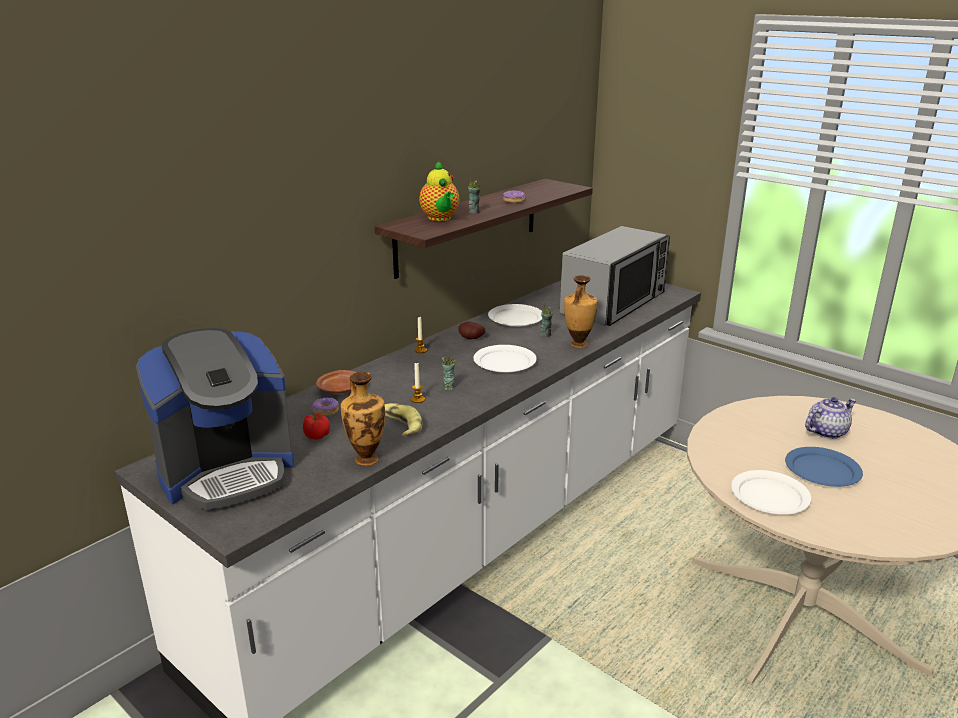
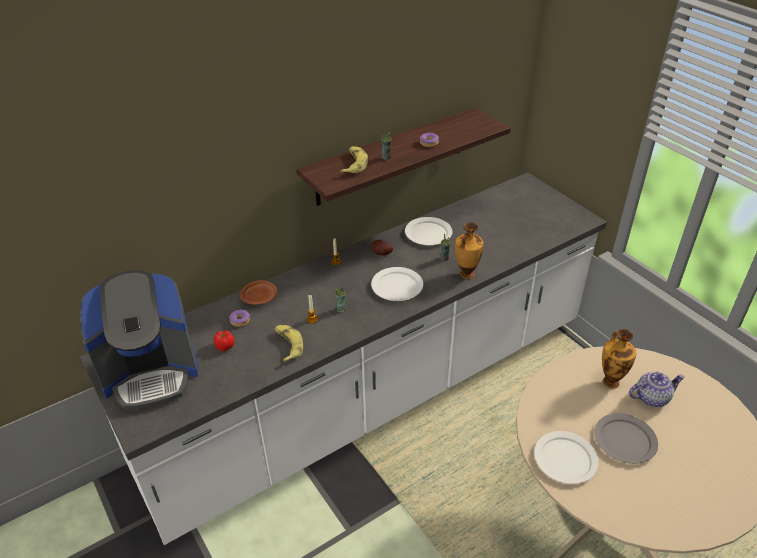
camera: 15 degrees right, 15 degrees up
vase [341,372,385,466] -> vase moved to [602,329,637,389]
teapot [419,161,459,221] -> banana [340,146,368,173]
microwave [560,226,670,326] -> none
blue plate [785,447,863,487] -> grey plate [594,413,658,464]

